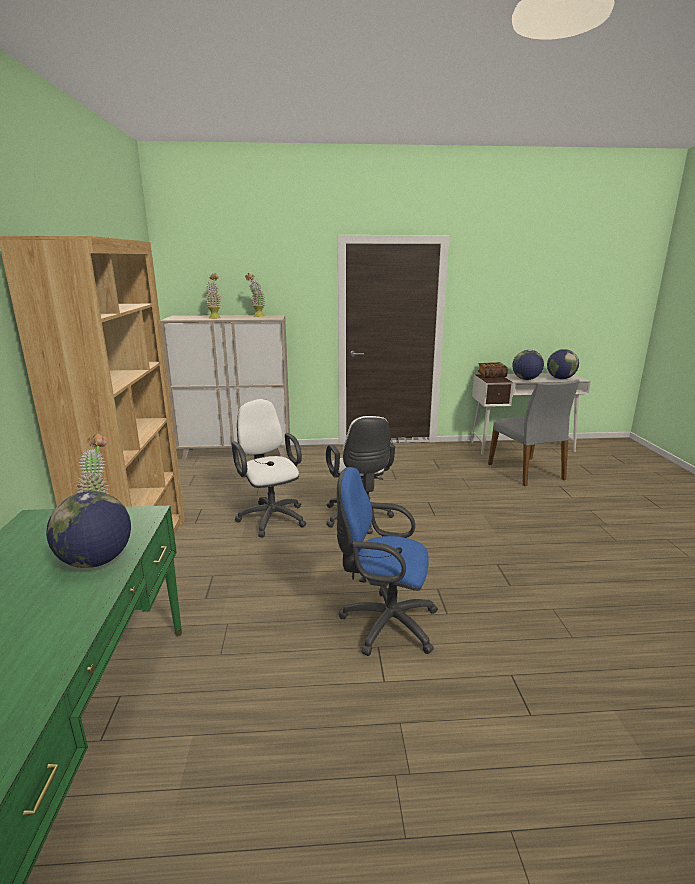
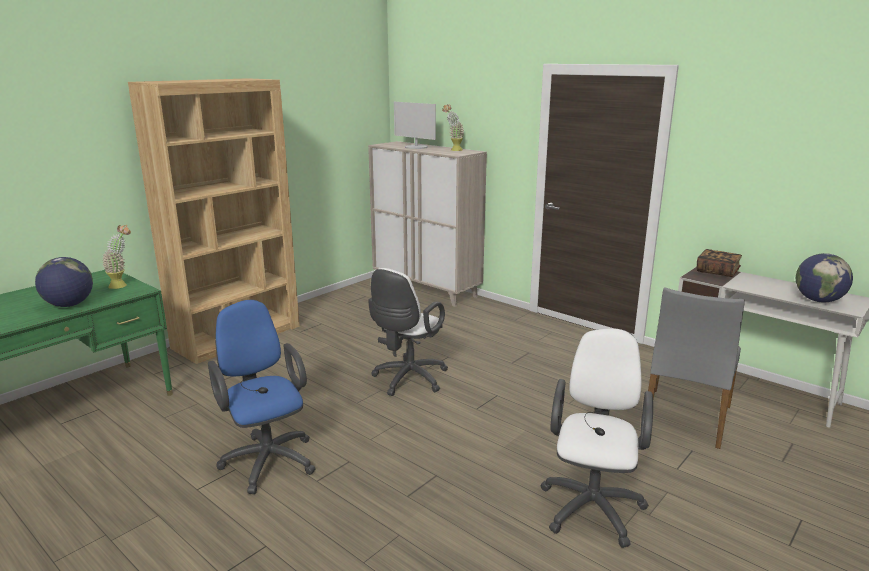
camera: 45 degrees right, 0 degrees up
potted plant [206,273,221,319] -> monitor [394,102,436,149]
white office chair [232,399,307,537] -> white office chair moved to [540,328,653,548]
globe [512,350,544,380] -> none

